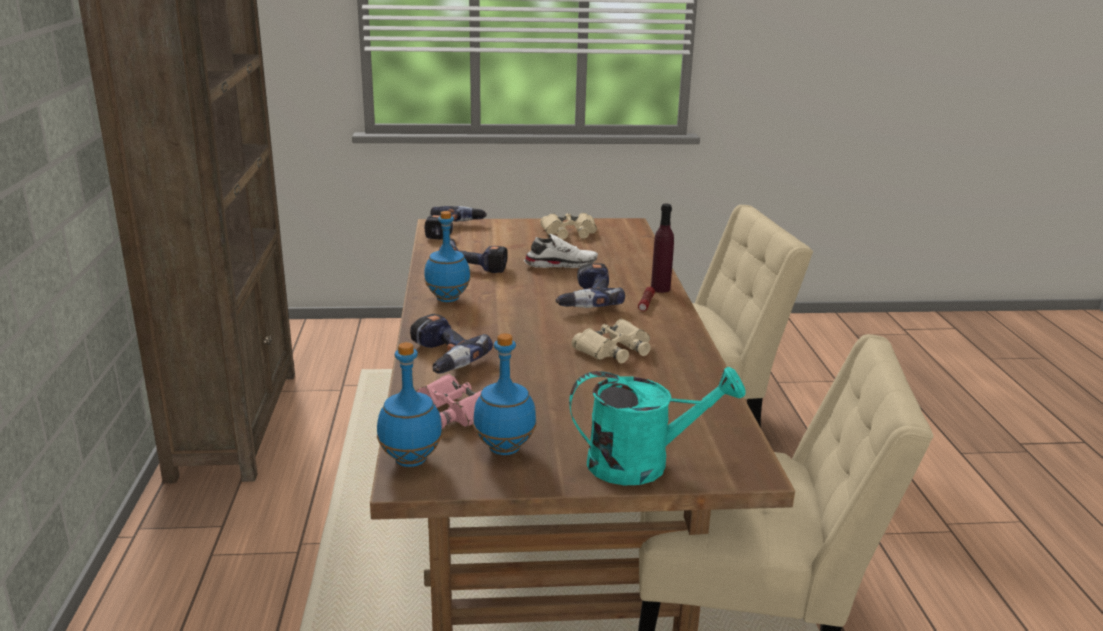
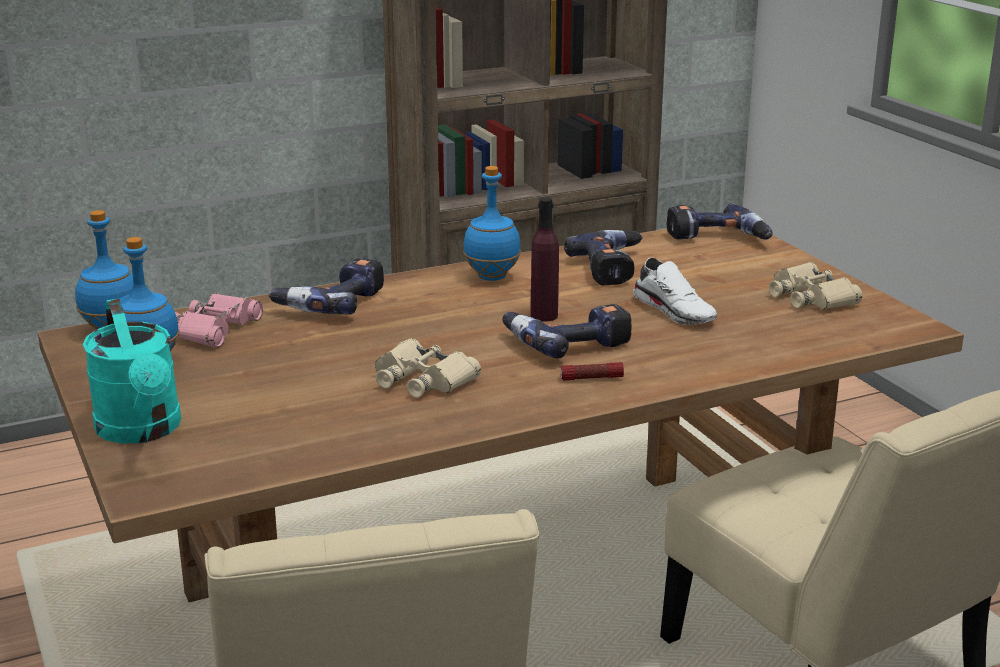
camera: 70 degrees right, 0 degrees up
purple bottle [651,204,674,293] -> purple bottle moved to [531,197,559,322]

